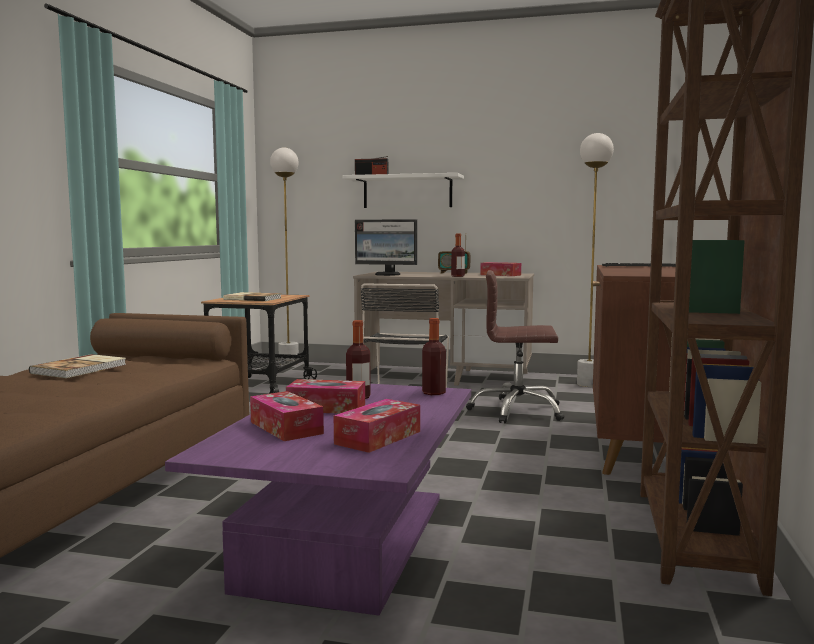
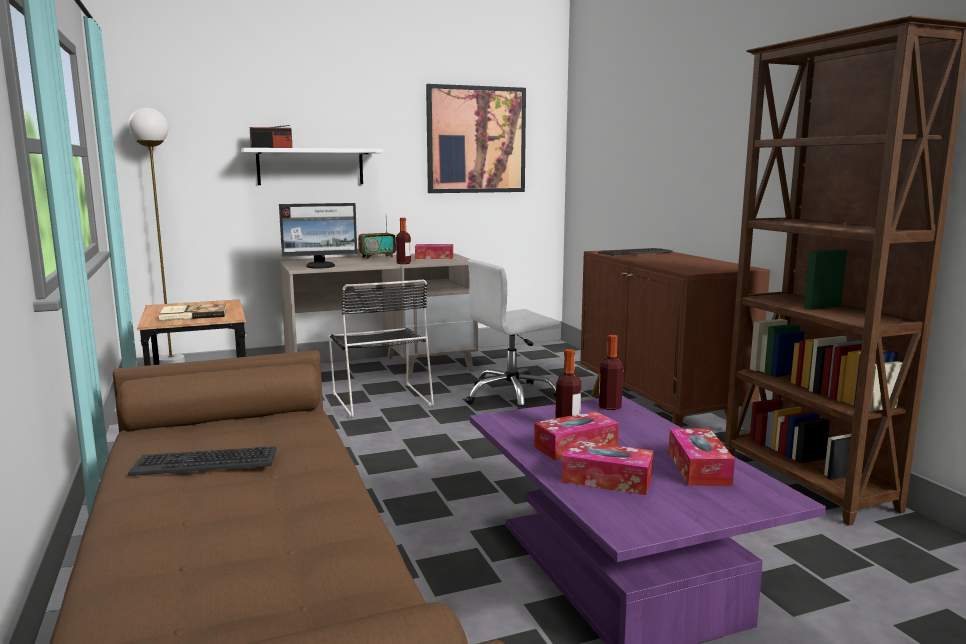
camera: 35 degrees left, 5 degrees up
book [29,354,127,378] -> keyboard [128,446,277,476]
brown office chair [466,270,565,424] -> white office chair [465,260,560,409]
white floor lamp [577,133,614,387] -> none
none -> picture [426,84,526,193]

